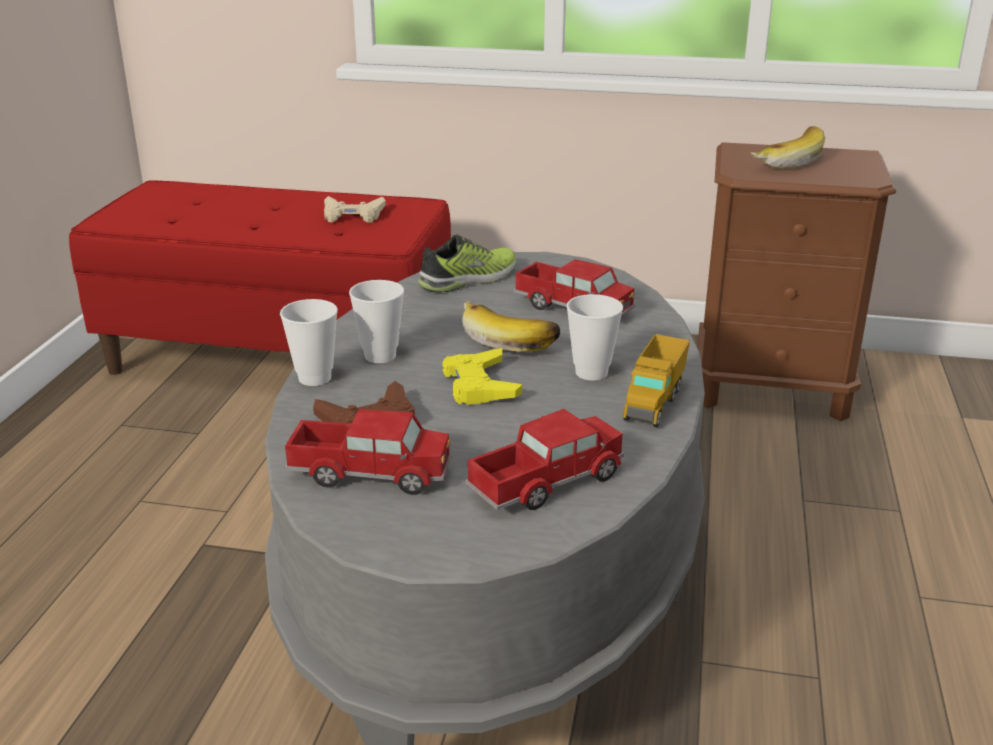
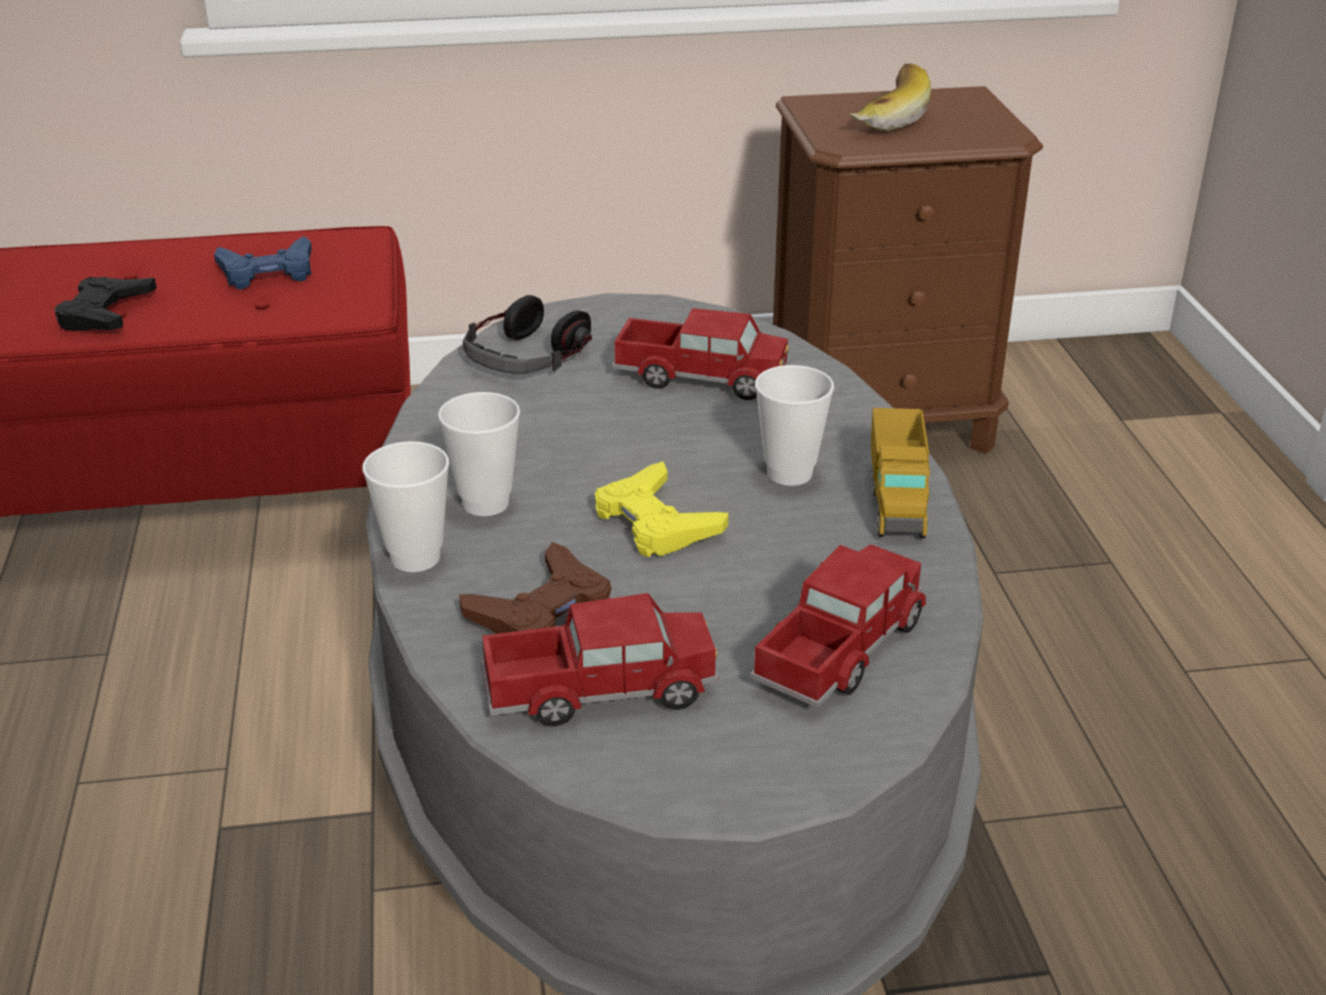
camera: 20 degrees left, 5 degrees up
beige game controller [324,196,386,223] -> blue game controller [214,236,312,289]
shoe [418,234,516,293] -> headphones [463,295,592,374]
banana [462,300,560,352] -> none
none -> black game controller [55,277,157,331]

